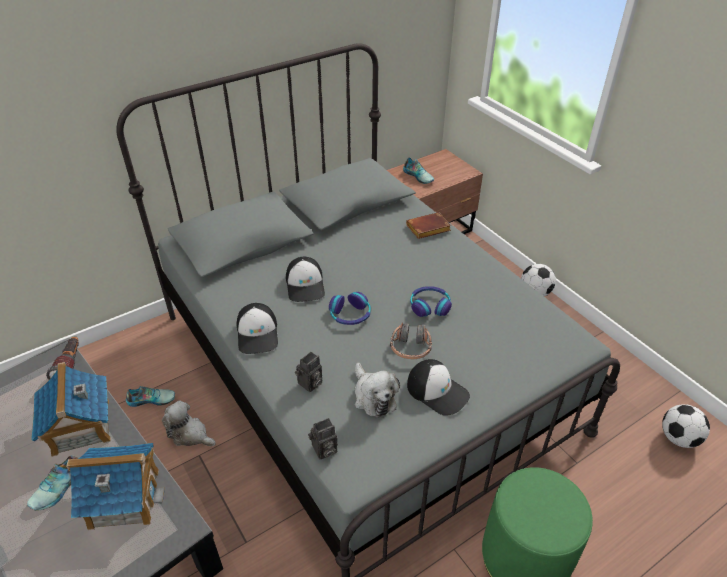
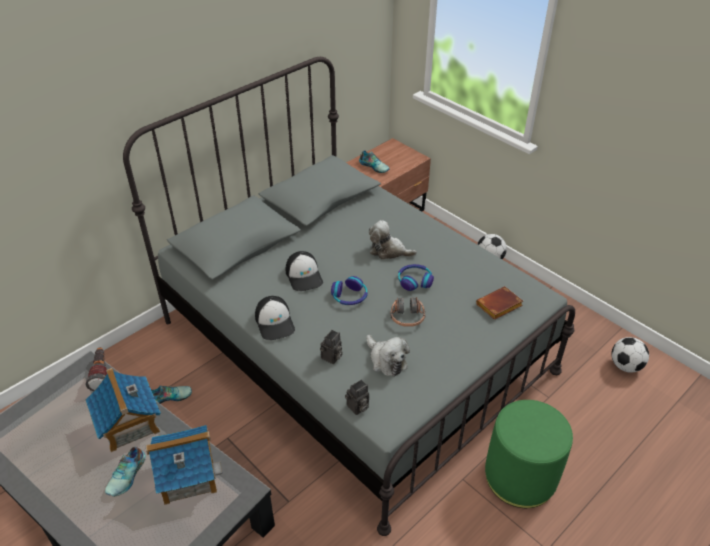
camera: 10 degrees left, 0 degrees up
plush toy [162,401,216,446] -> plush toy moved to [369,220,417,260]
brown book [406,212,451,239] -> brown book moved to [476,286,523,320]
cap [407,359,470,415] -> none

